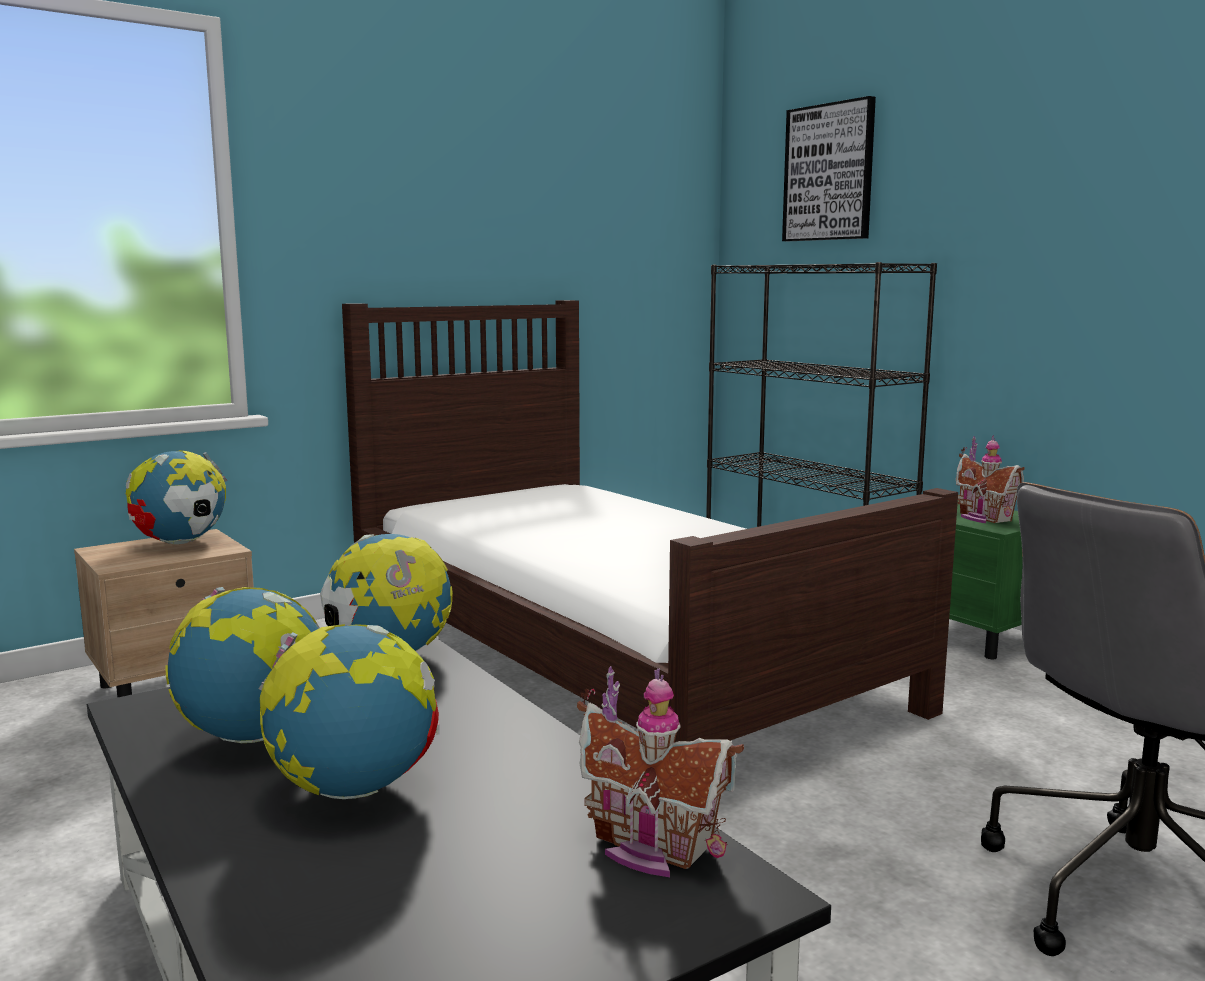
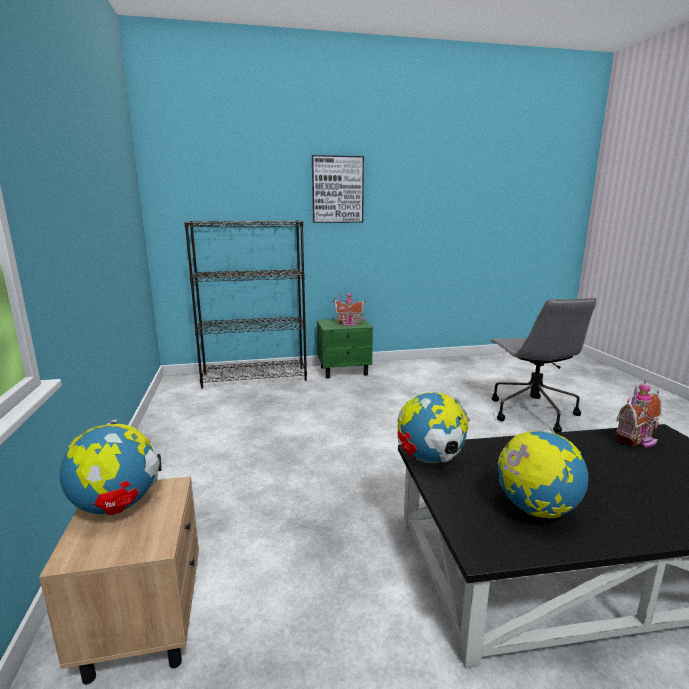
camera: 65 degrees left, 5 degrees up
globe [259,624,440,799] -> none
brown bed [342,300,958,742] -> none
picture [782,96,876,241] -> picture moved to [312,155,364,223]

